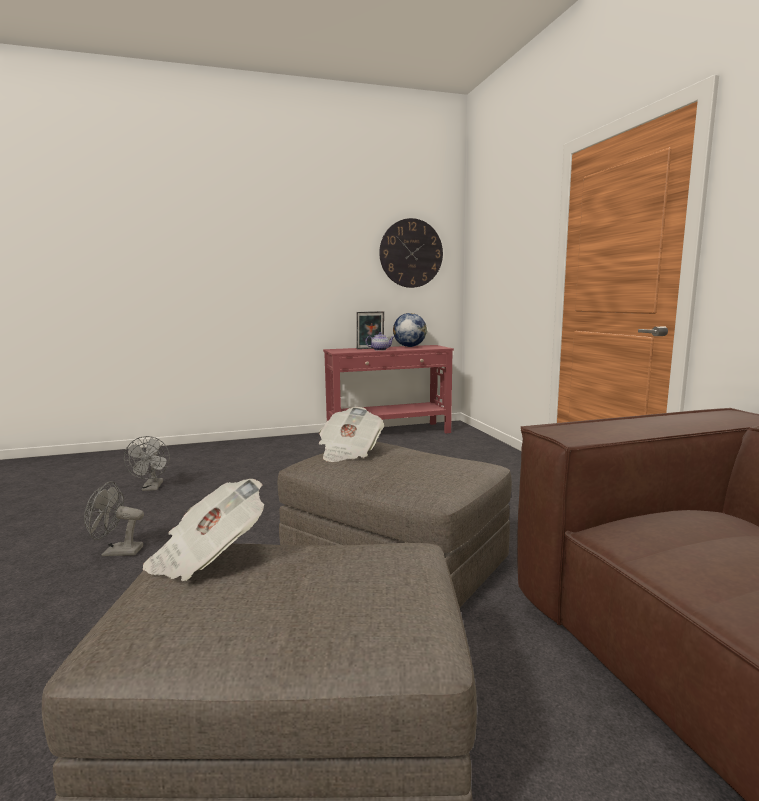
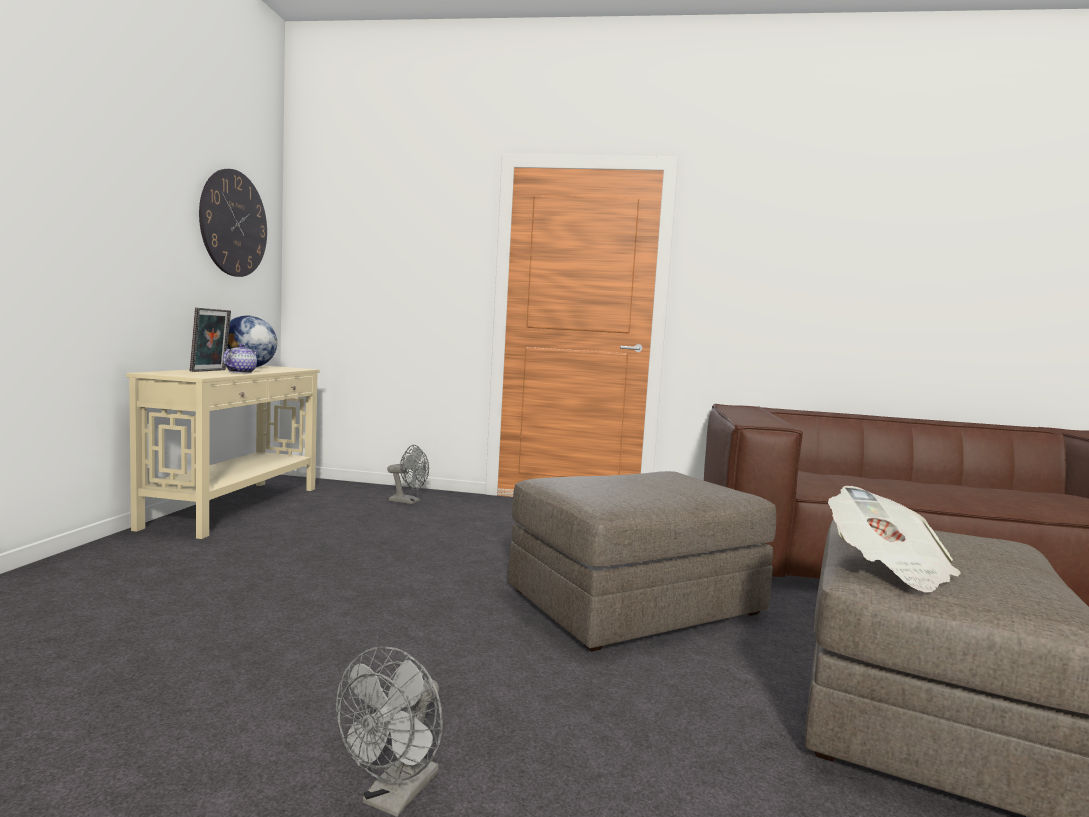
camera: 65 degrees left, 5 degrees down
grey fan [124,436,170,491] -> grey fan moved to [387,445,429,504]
newspaper [319,407,384,462] -> none
red console table [323,345,454,433] -> beige console table [126,365,319,539]

